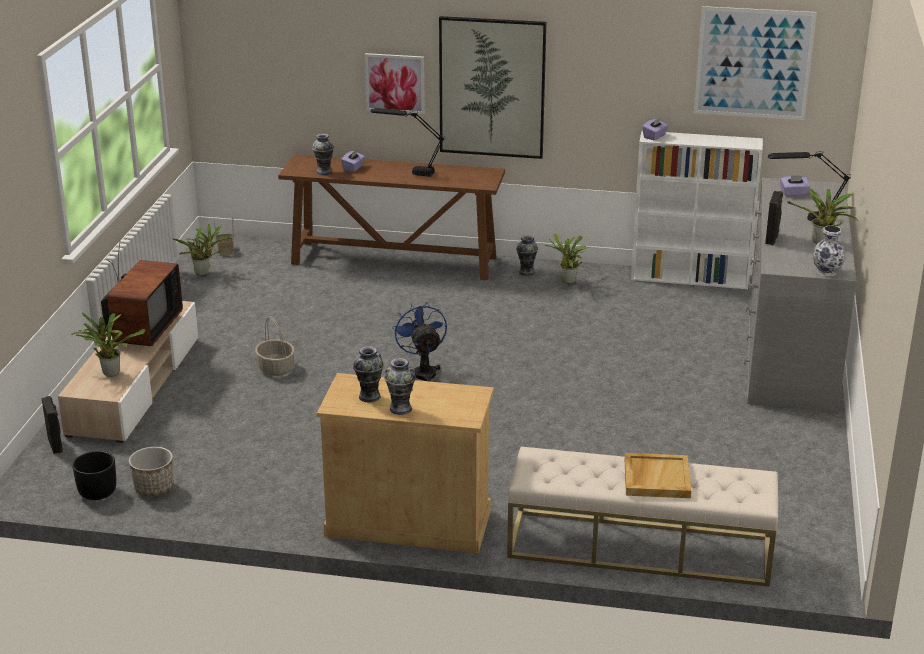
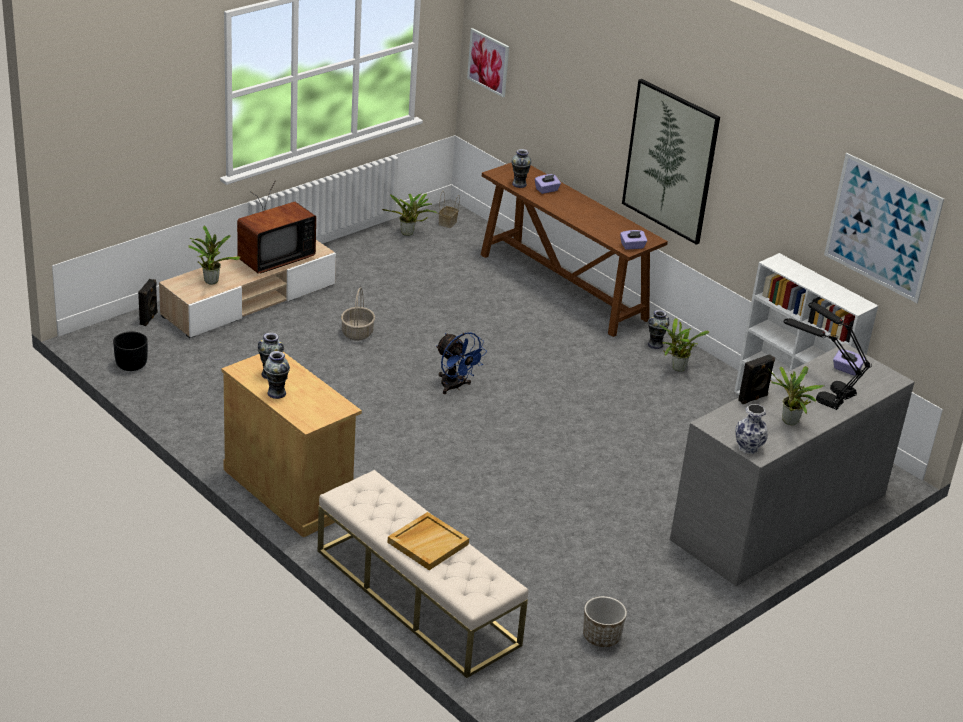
camera: 35 degrees right, 5 degrees up
planter [129,447,174,496] -> planter moved to [583,596,627,647]
picture [365,53,425,114] -> picture moved to [467,28,509,97]
black table lamp [370,108,445,177] -> black table lamp moved to [808,302,872,400]
blue fan [392,302,447,382] -> blue fan turned 120 degrees clockwise [436,332,487,394]
purple tissue box [642,118,668,140] -> purple tissue box moved to [620,230,647,250]

